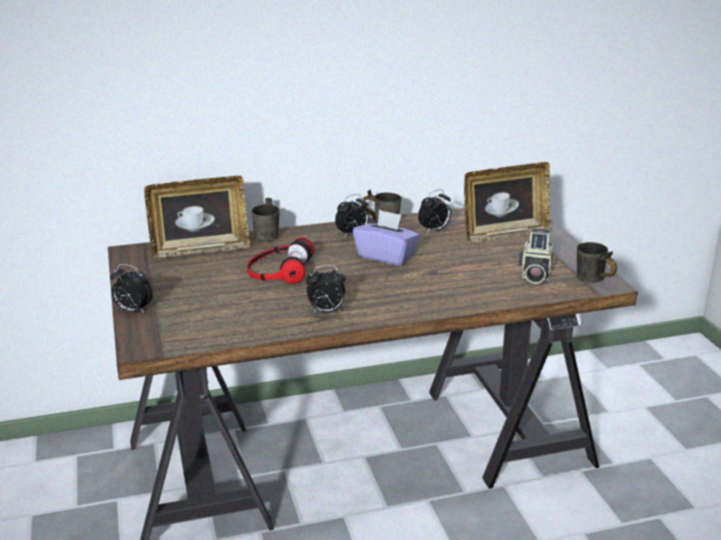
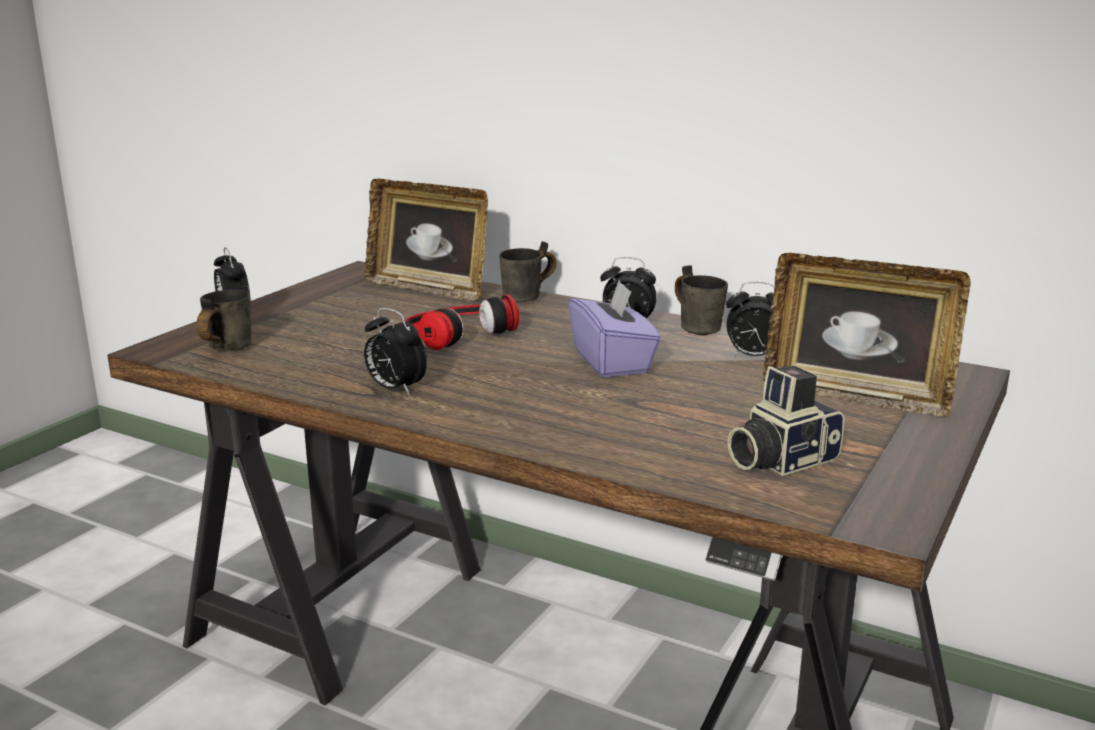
camera: 45 degrees right, 5 degrees down
grey mug [577,242,617,282] -> grey mug moved to [196,290,252,350]

